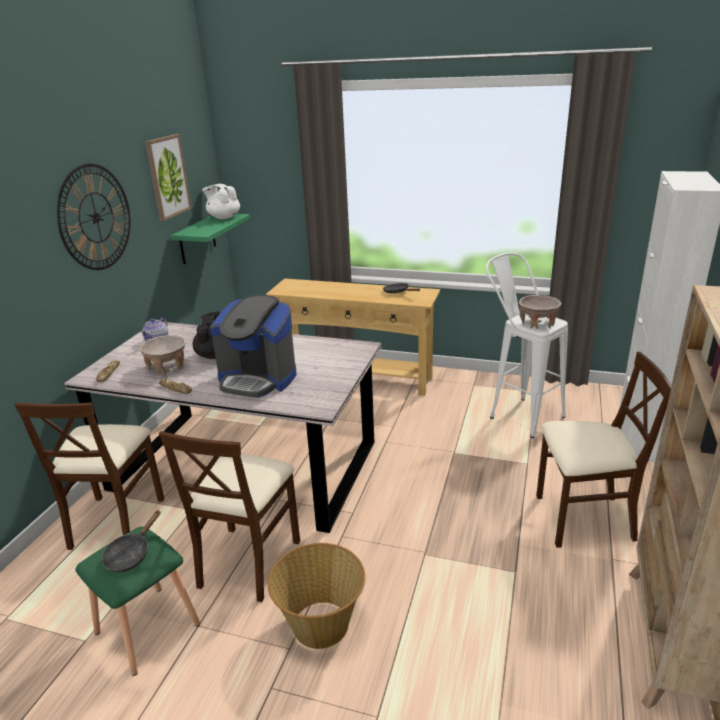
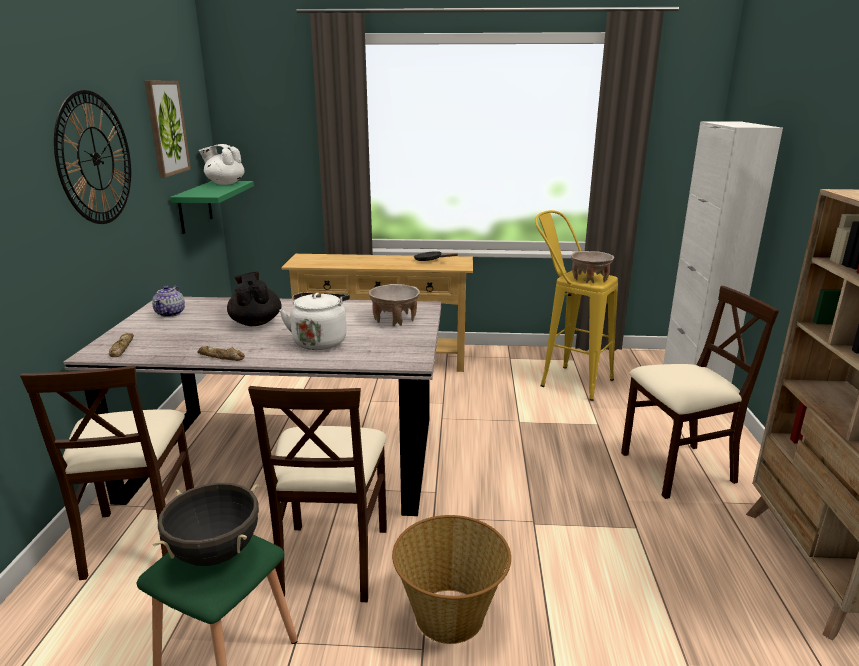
camera: 15 degrees left, 5 degrees down
black frying pan [102,510,161,572] -> black cooking pot [152,483,259,566]
beige bowl [140,335,186,375] -> beige bowl moved to [369,284,420,326]
coffee machine [210,295,297,398] -> white kettle [279,293,350,350]
white stool [485,253,568,438] -> yellow stool [535,210,618,401]

